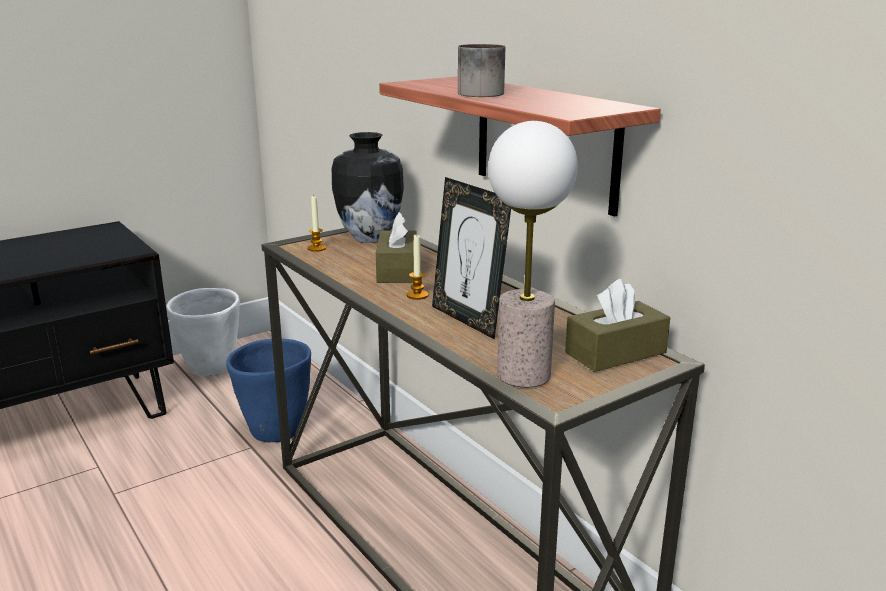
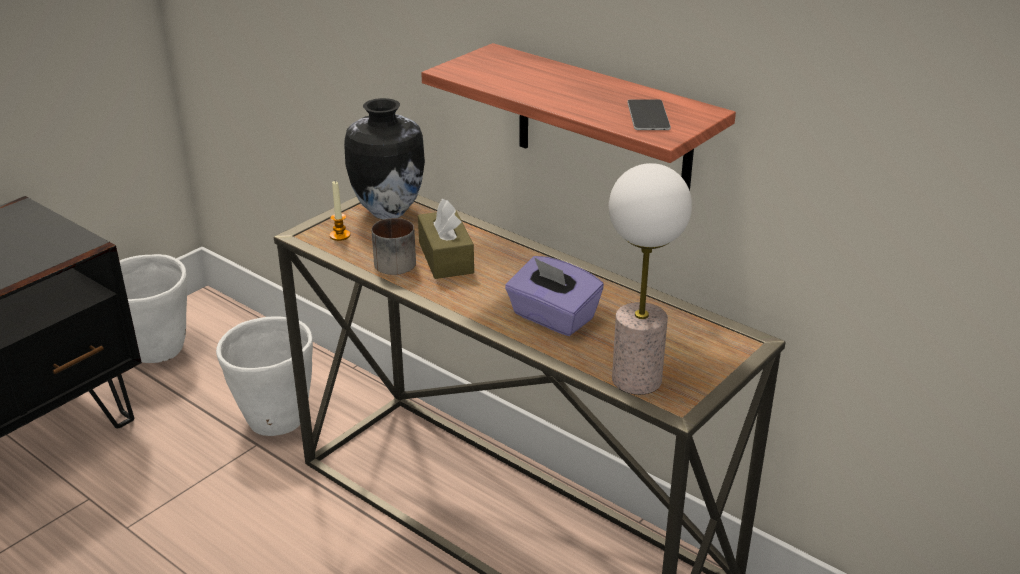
camera: 15 degrees left, 10 degrees up
blue planter [226,339,311,442] -> white planter [216,316,313,436]
candle [407,235,428,300] -> none
picture frame [432,177,511,339] -> purple tissue box [505,256,604,336]
mug [458,44,505,97] -> mug moved to [372,218,416,275]
brown tissue box [565,279,670,372] -> none
none -> phone [627,99,671,130]

